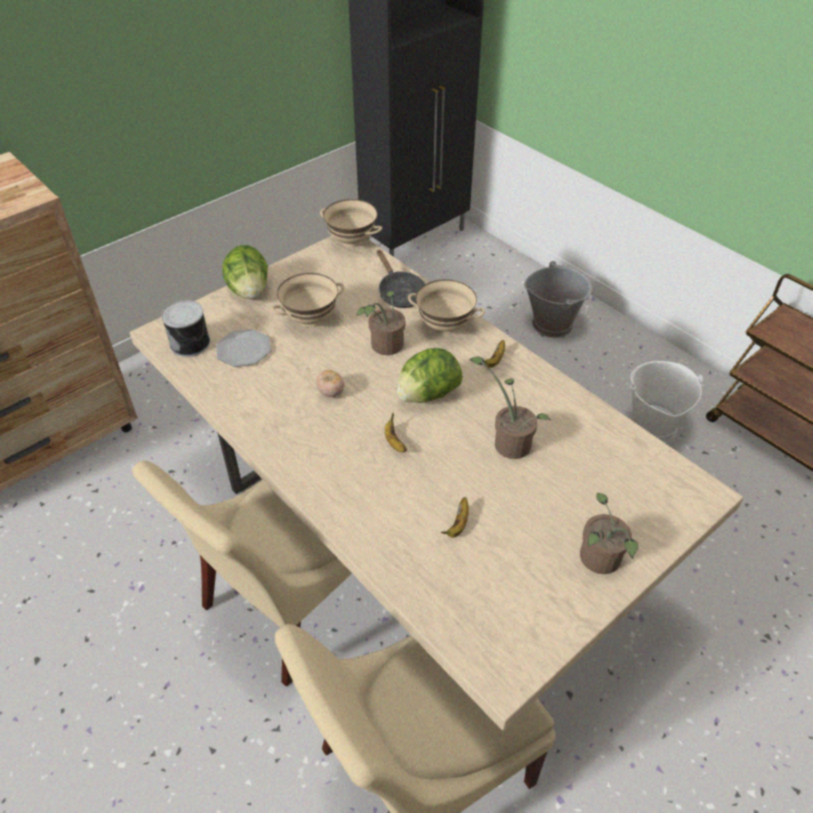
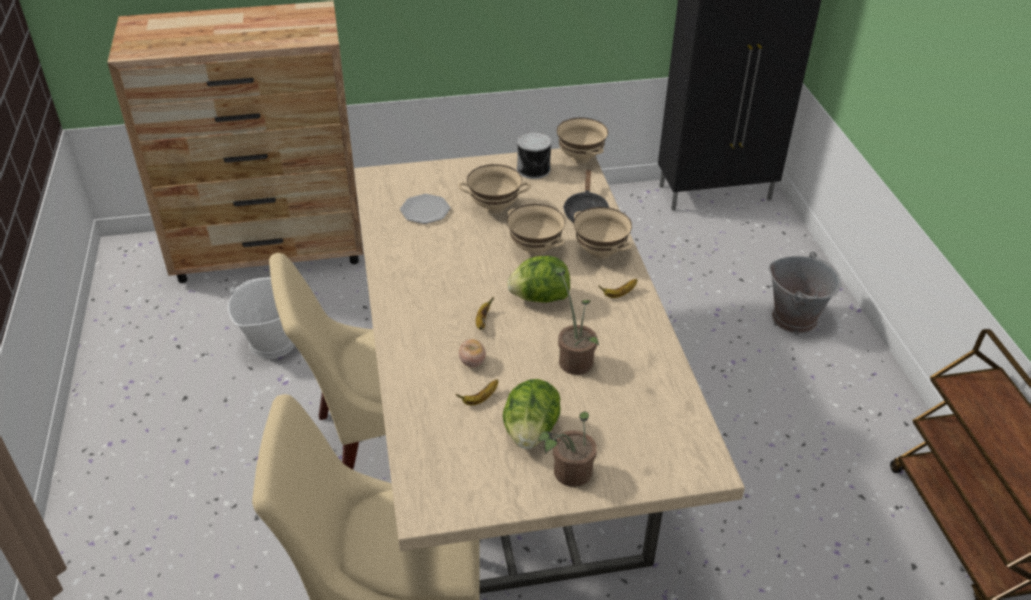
camera: 30 degrees right, 5 degrees down
can [161,300,210,357] -> can moved to [517,131,552,179]
lettuce [222,245,268,299] -> lettuce moved to [503,379,561,449]
tomato [316,370,344,397] -> tomato moved to [459,339,486,367]
potted plant [357,291,405,355] -> beige bowl [507,204,565,256]
white bucket [629,361,703,442] -> white bucket moved to [228,278,295,359]

